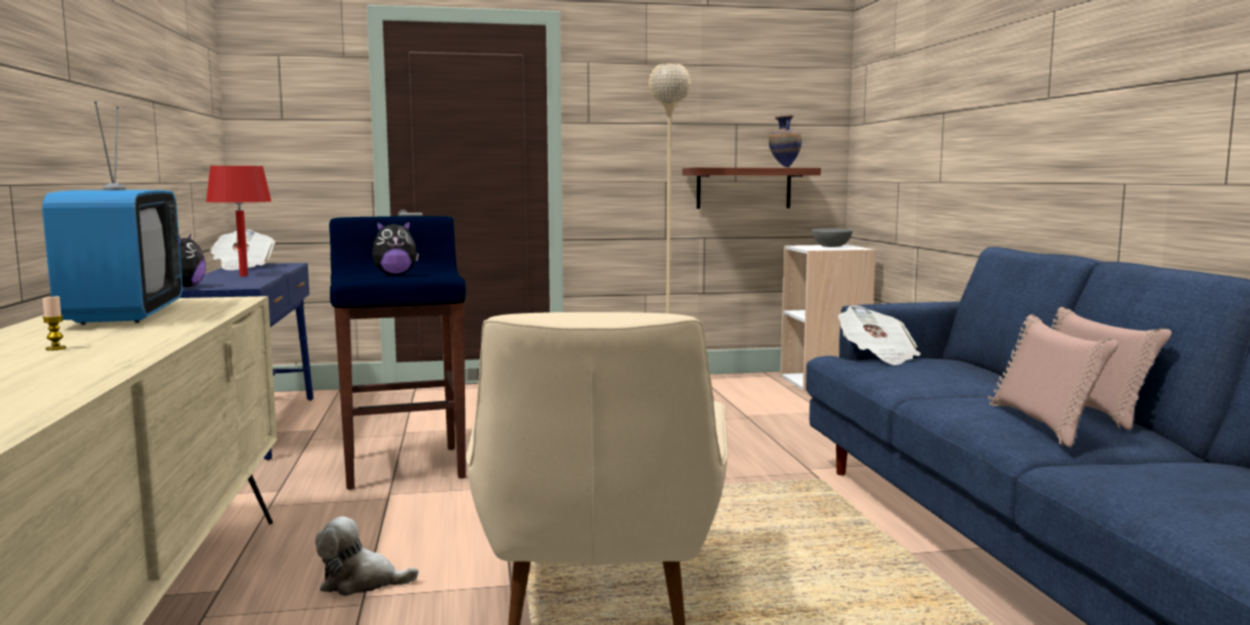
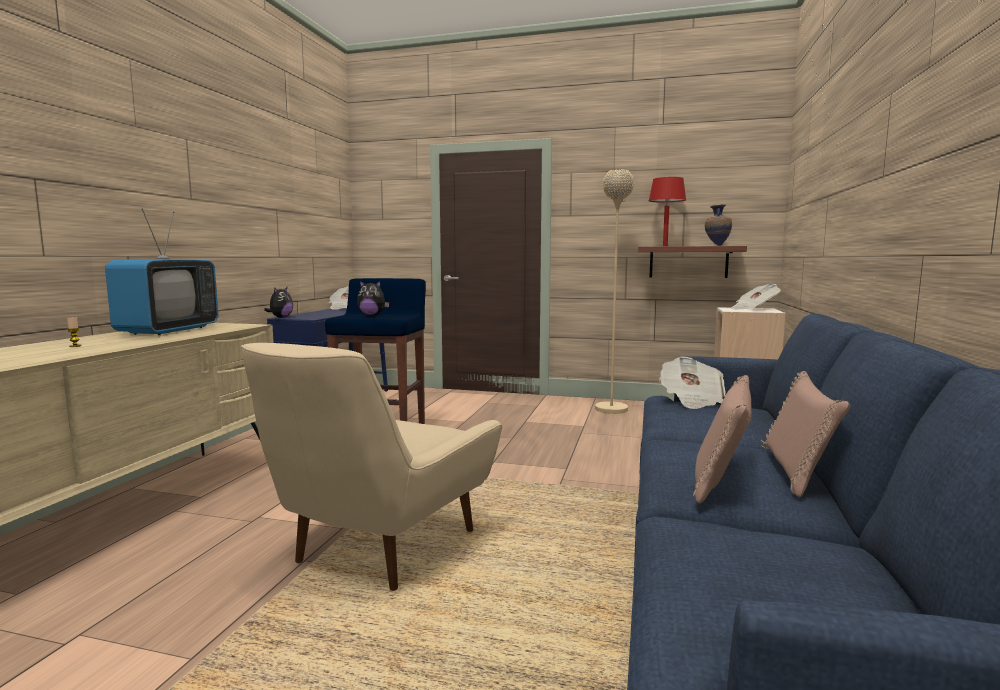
camera: 25 degrees right, 0 degrees up
red table lamp [206,166,271,276] -> red table lamp moved to [649,177,686,246]
plush toy [315,516,418,596] -> none
grey bowl [811,228,853,247] -> newspaper [731,284,781,310]

